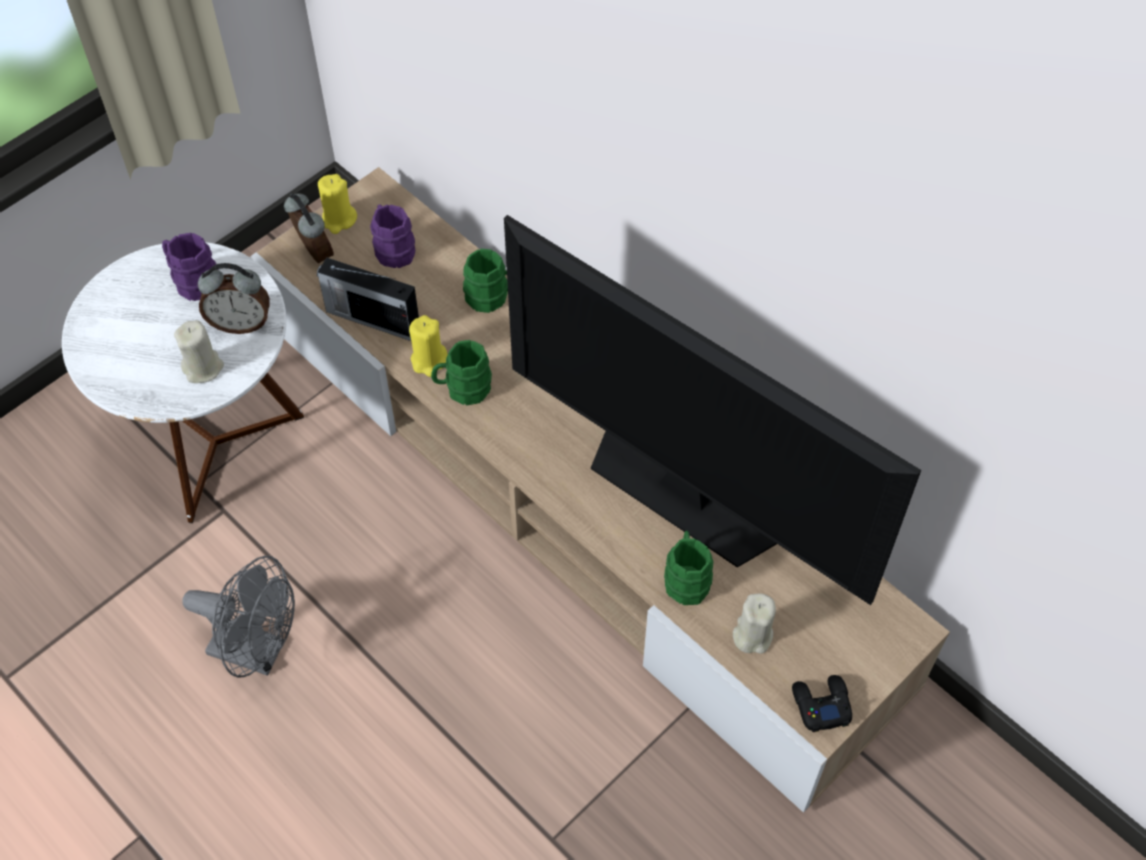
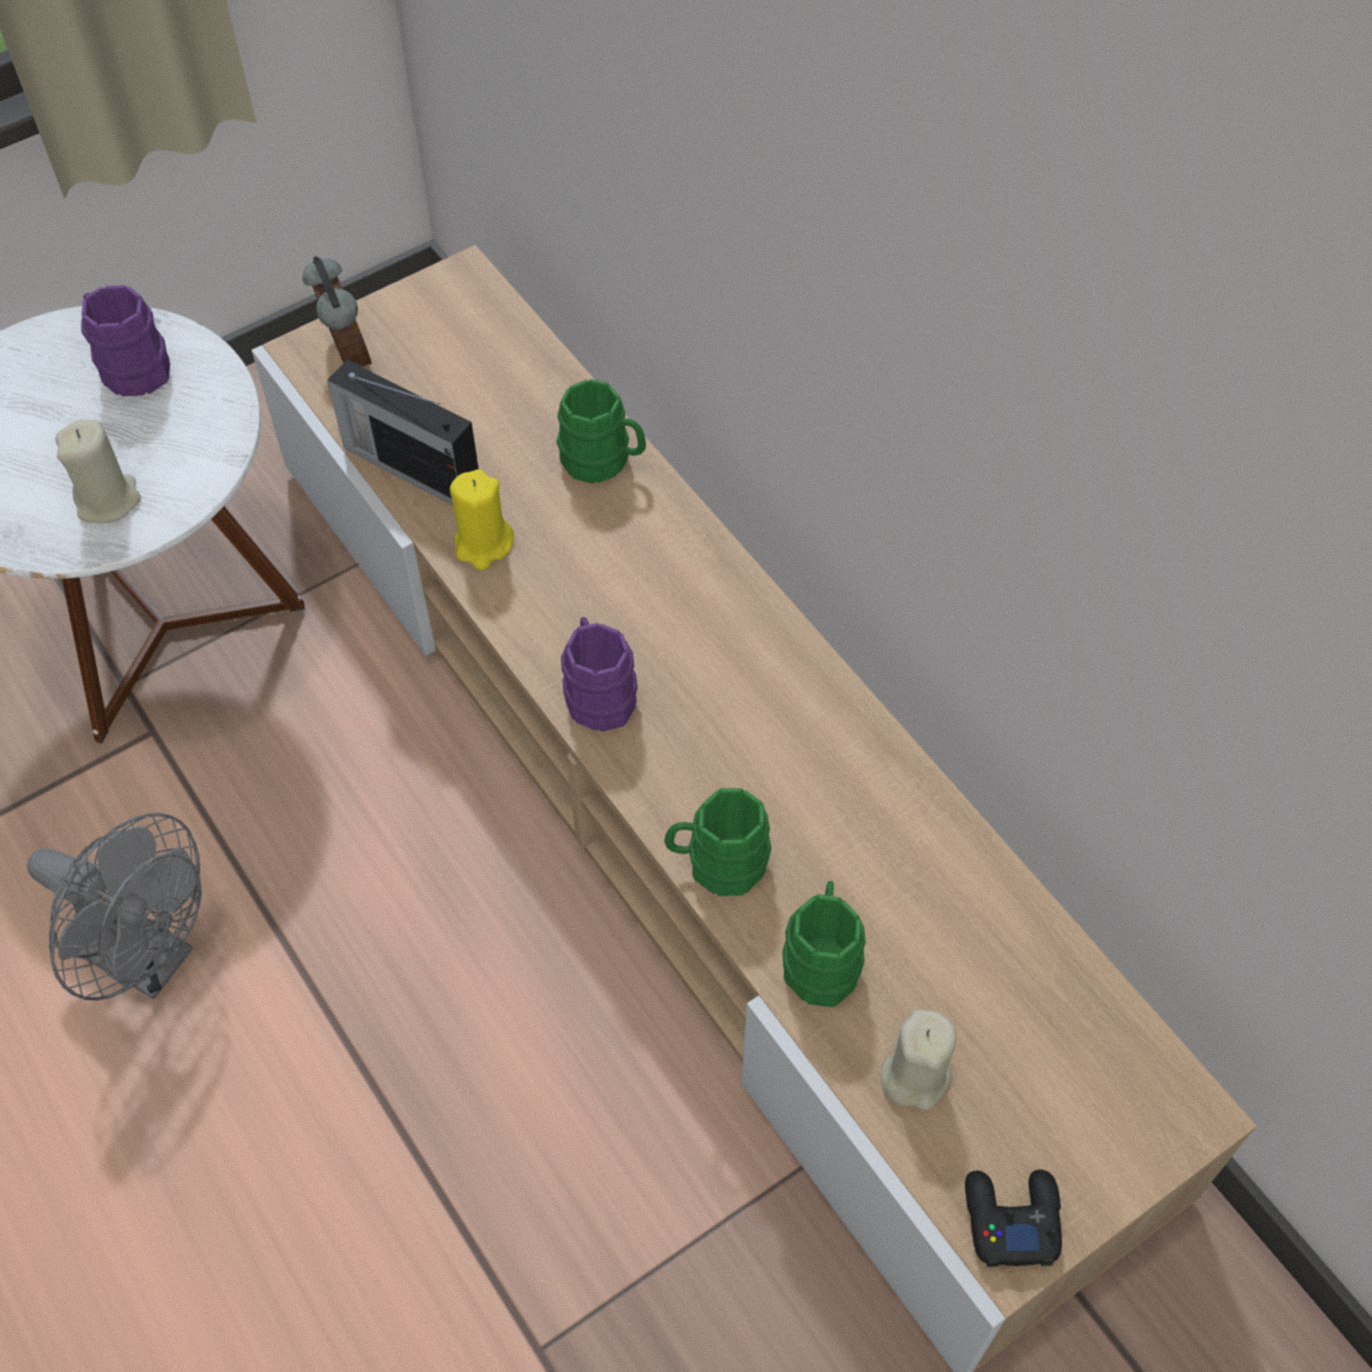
camera: 10 degrees right, 0 degrees up
alarm clock [198,263,270,334] -> none
yellow candle [318,174,357,234] -> none
purple mug [370,204,416,268] -> purple mug moved to [561,617,637,732]
green mug [431,340,492,405] -> green mug moved to [664,788,771,896]
television [504,215,921,605] -> none

